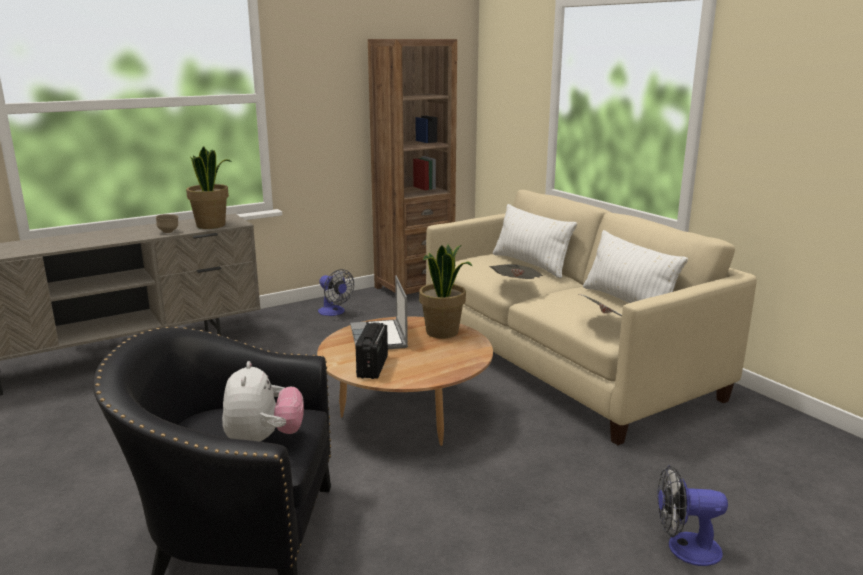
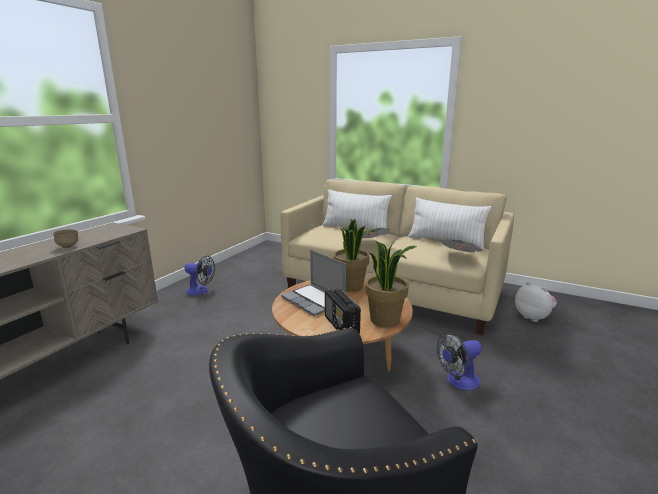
camera: 30 degrees left, 0 degrees up
potted plant [186,146,232,229] -> potted plant moved to [365,240,417,327]
plush toy [222,361,304,442] -> plush toy moved to [515,282,557,322]
brown bookcase [368,39,457,294] -> none
fan [657,465,728,566] -> fan moved to [437,332,482,390]

